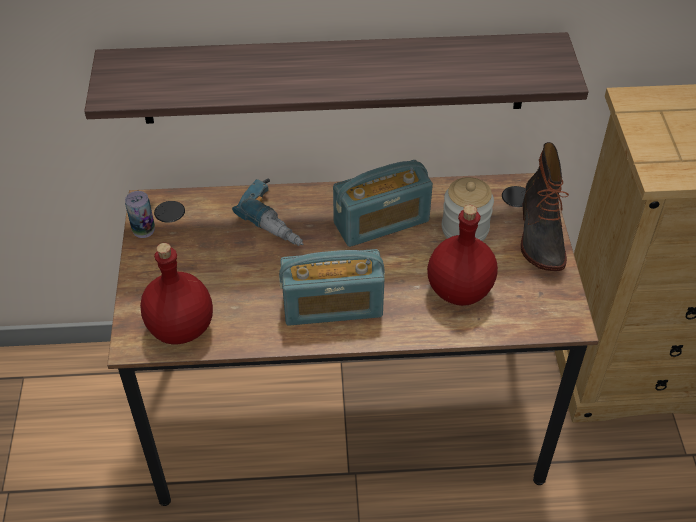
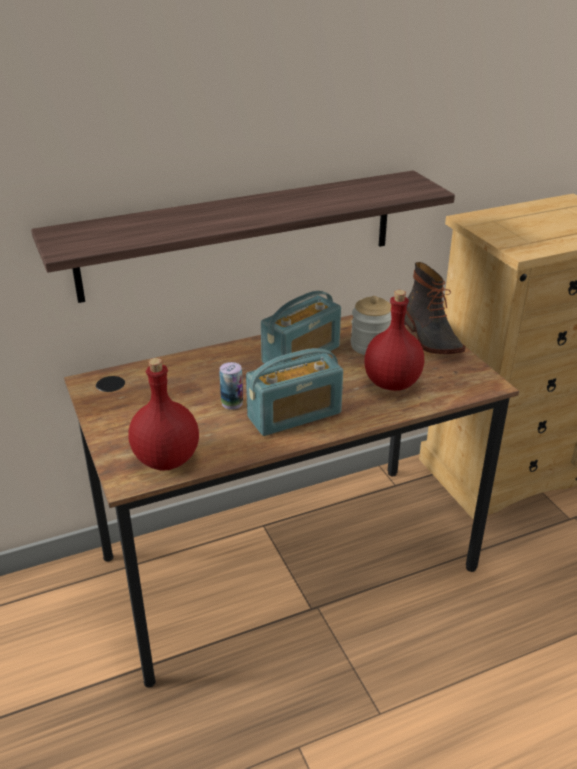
camera: 20 degrees left, 15 degrees down
can [125,191,155,238] -> can moved to [219,362,243,410]
power drill [232,178,304,246] -> none

